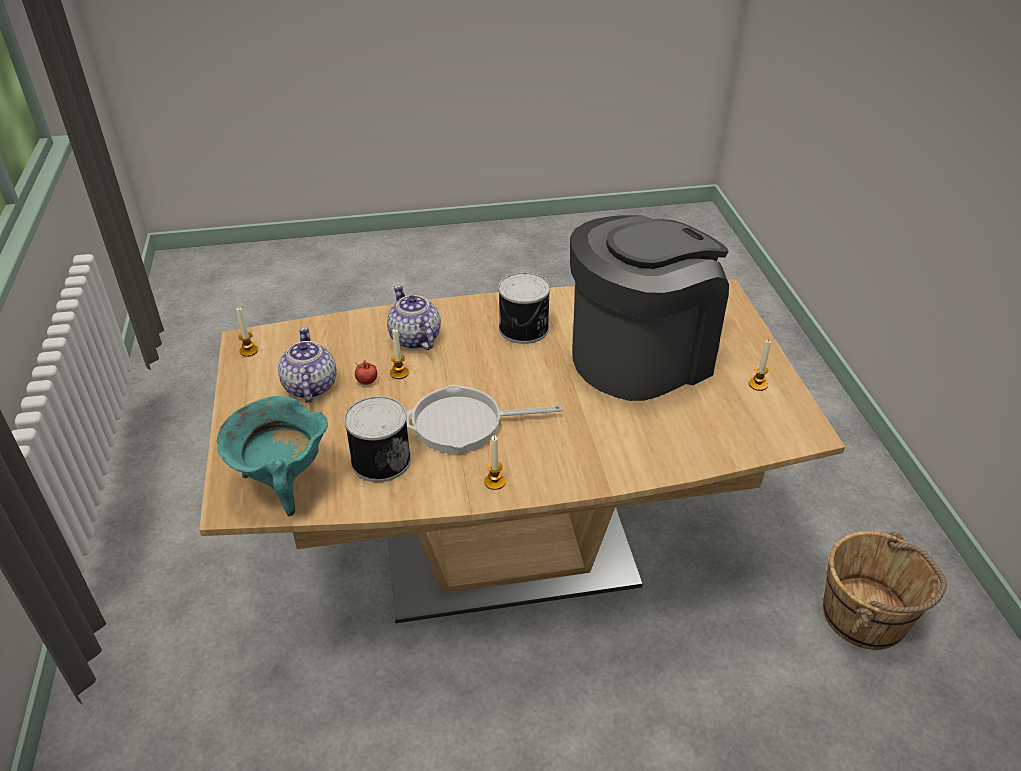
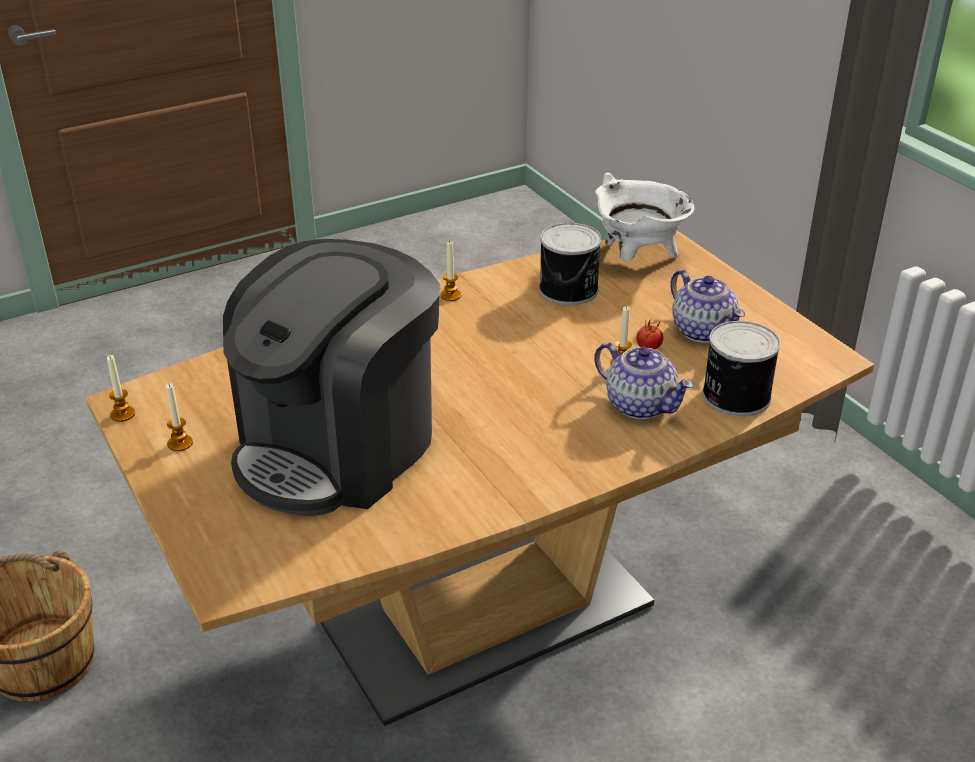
camera: 160 degrees right, 5 degrees down
turquoise cooking pot [217,396,328,516] -> white cooking pot [595,172,694,261]
candle [236,307,258,357] -> candle moved to [107,355,135,422]
frying pan [406,385,562,453] -> none
can [498,272,550,344] -> can moved to [702,321,781,417]

